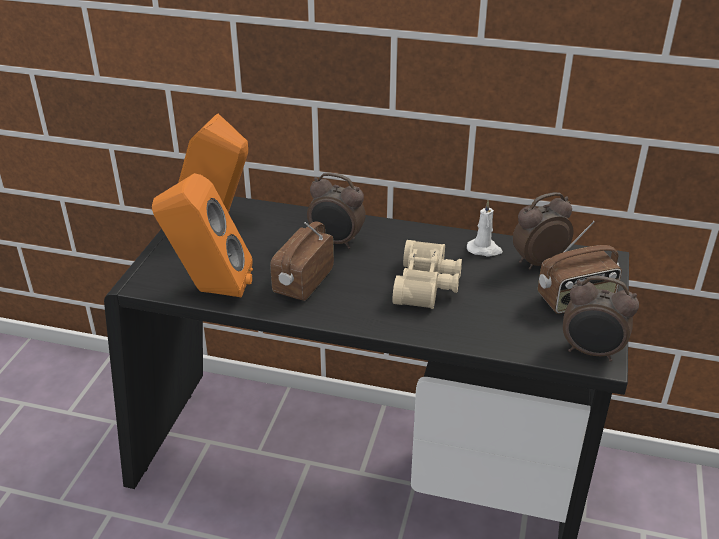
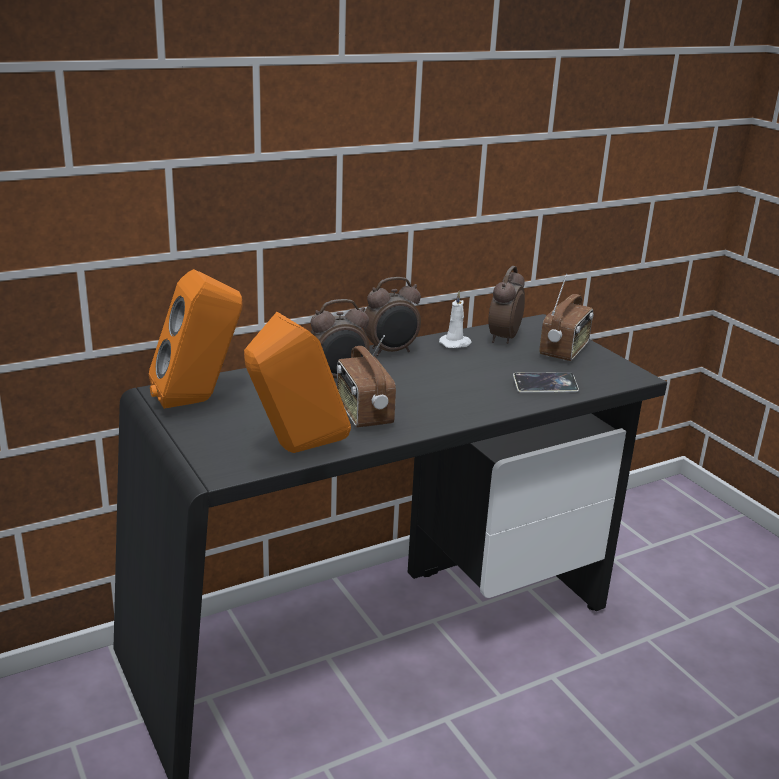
camera: 45 degrees left, 10 degrees down
beige binoculars [393,240,462,309] -> none
alarm clock [563,276,639,362] -> alarm clock moved to [363,277,421,356]
none -> phone [513,372,579,393]

